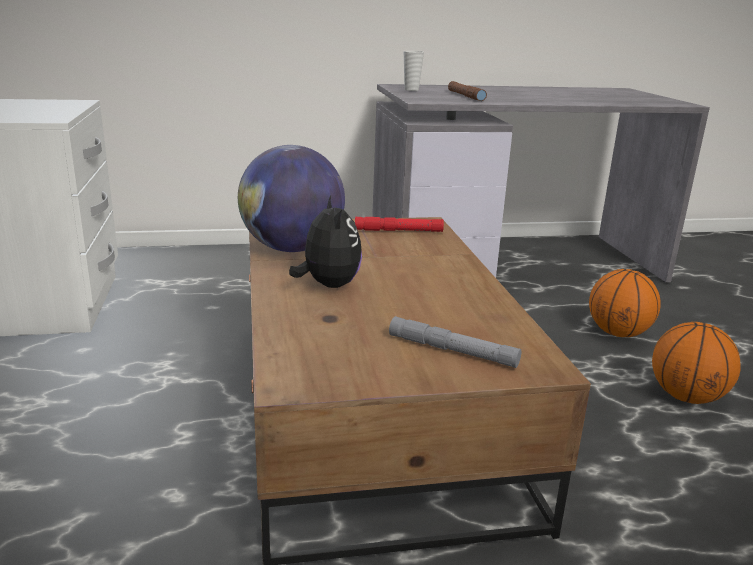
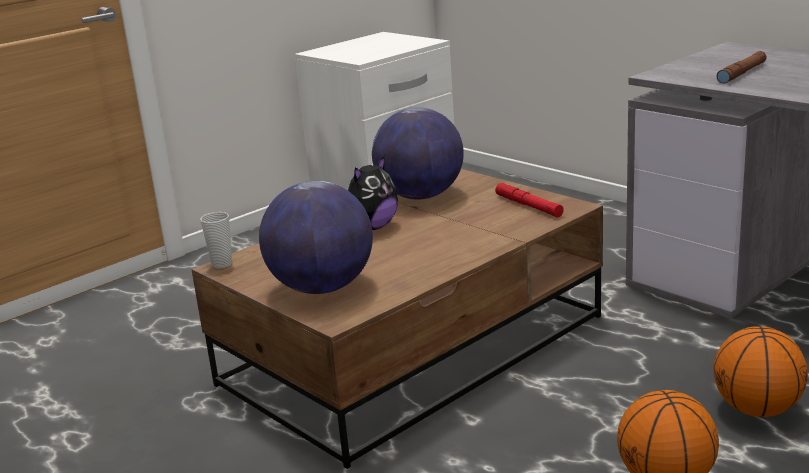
camera: 60 degrees right, 0 degrees up
grey flashlight [389,316,522,368] -> globe [259,181,373,294]
cup [404,51,424,91] -> cup moved to [200,212,232,268]

